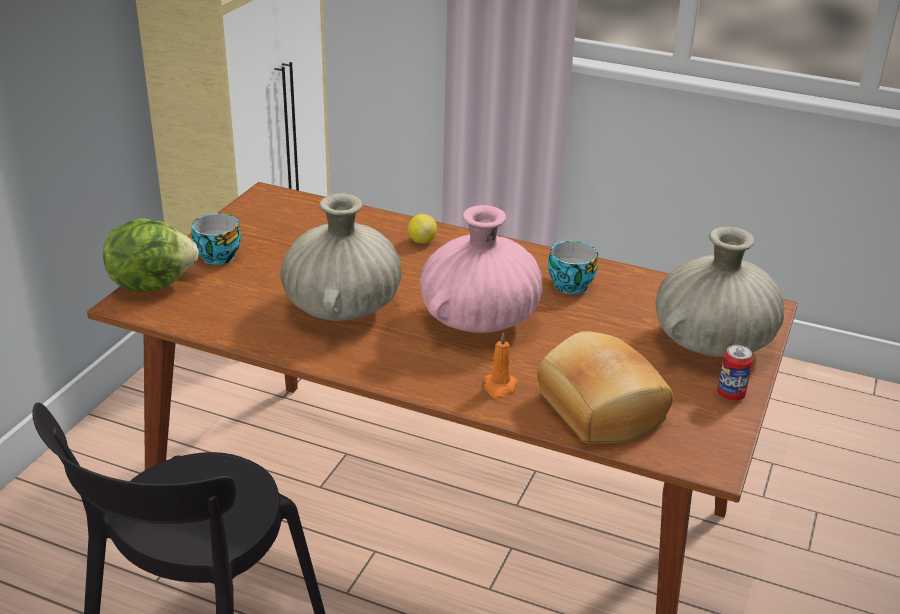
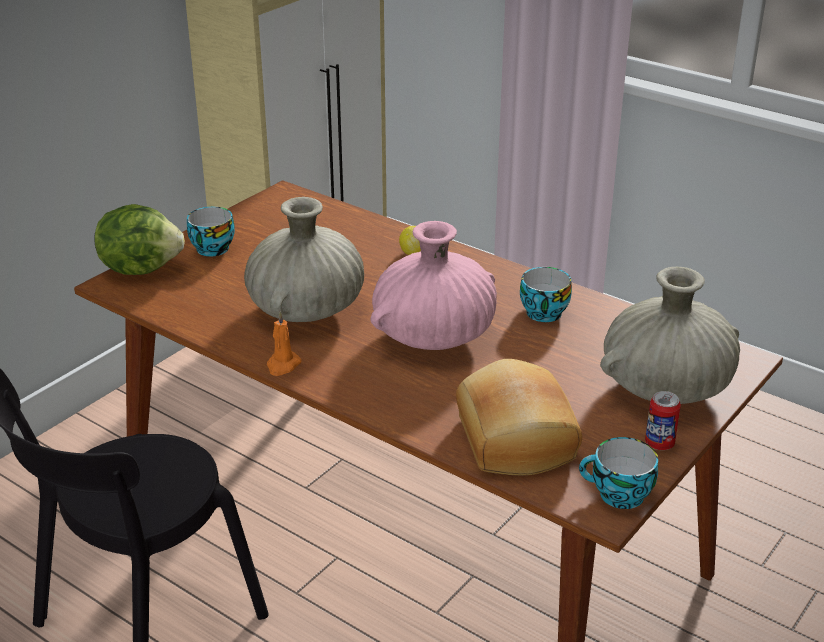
camera: 15 degrees right, 0 degrees up
orange candle [484,332,518,399] -> orange candle moved to [267,311,302,376]
none -> cup [579,437,658,509]

